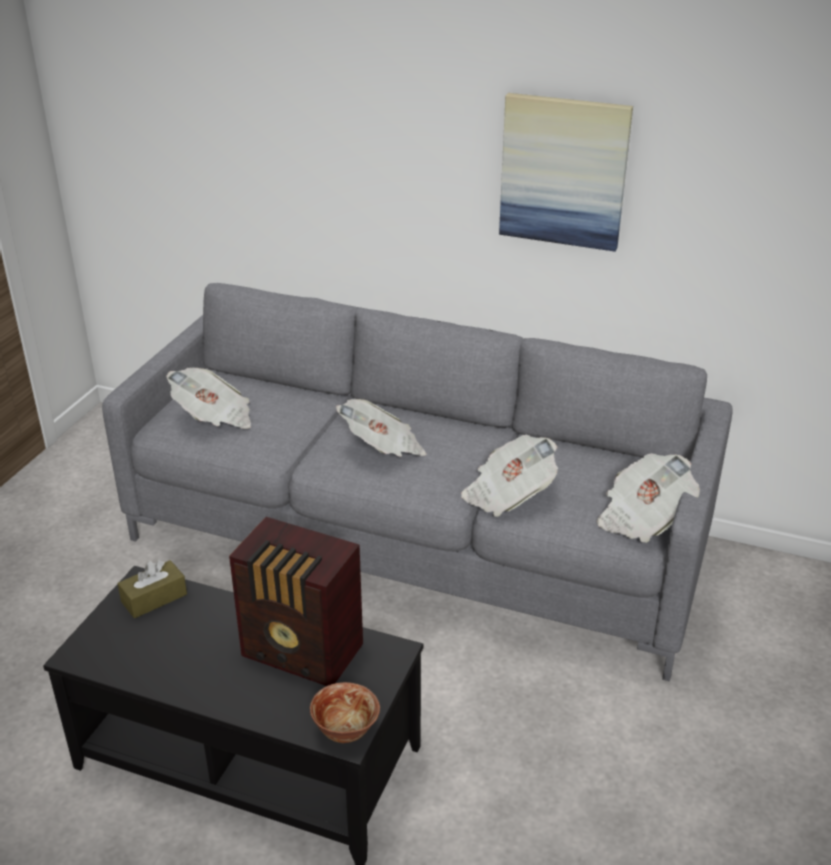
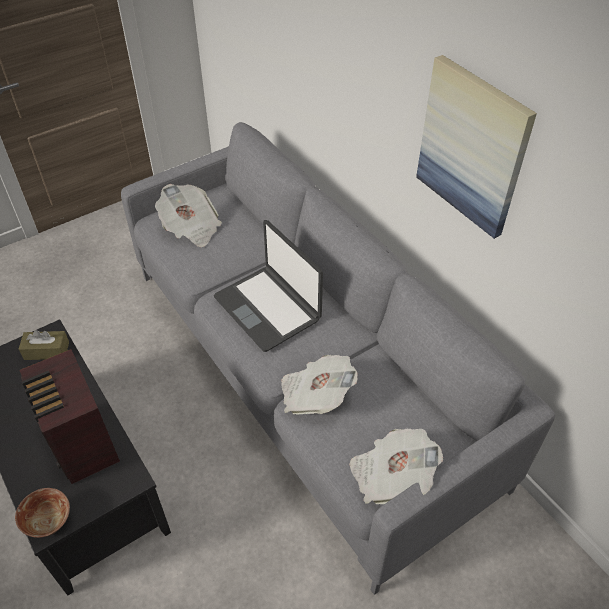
camera: 35 degrees right, 15 degrees up
newspaper [336,399,427,457] -> laptop [214,220,323,352]

